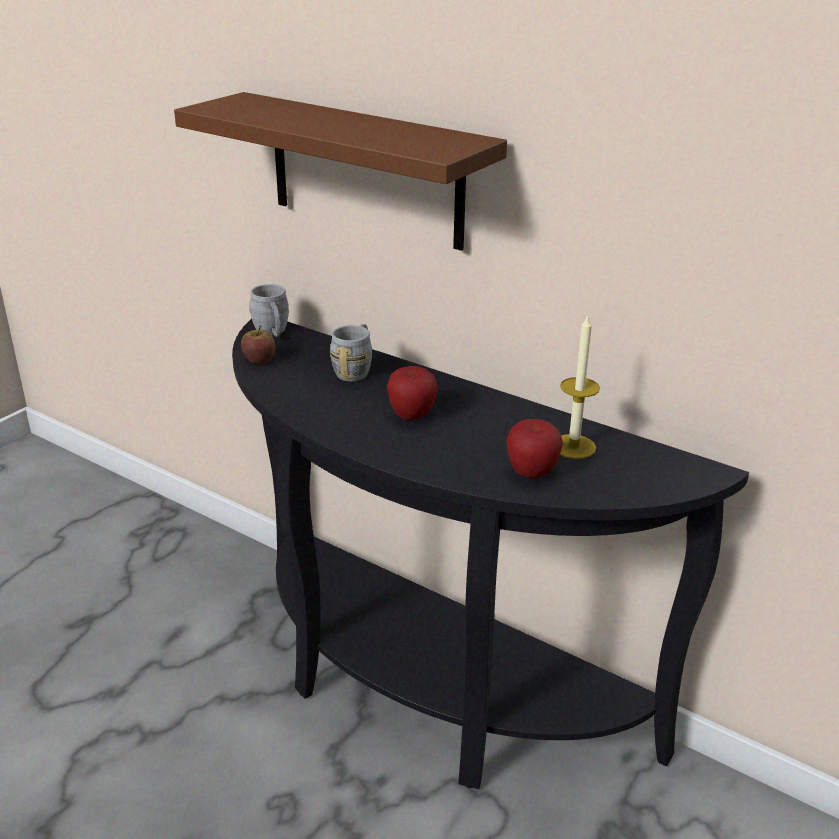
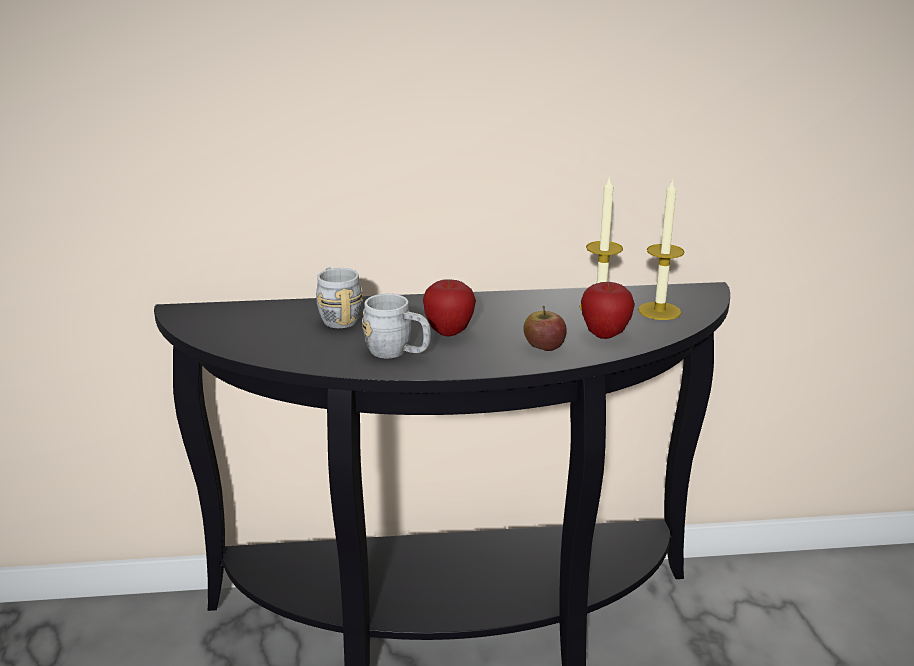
camera: 40 degrees left, 5 degrees down
brown shelf [174,92,507,251] -> none
apple [241,325,275,364] -> apple moved to [523,306,567,351]
grey mug [249,284,289,337] -> grey mug moved to [362,294,431,358]
none -> candle [638,178,684,320]

